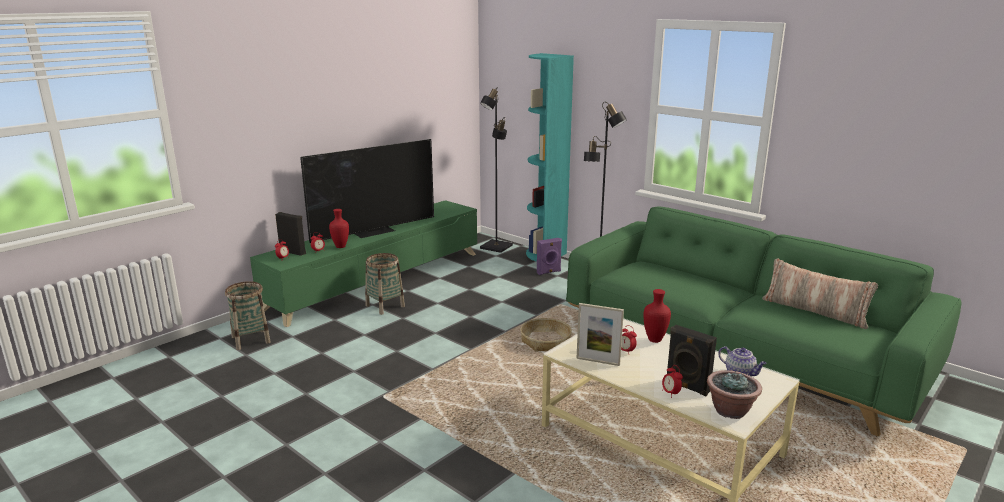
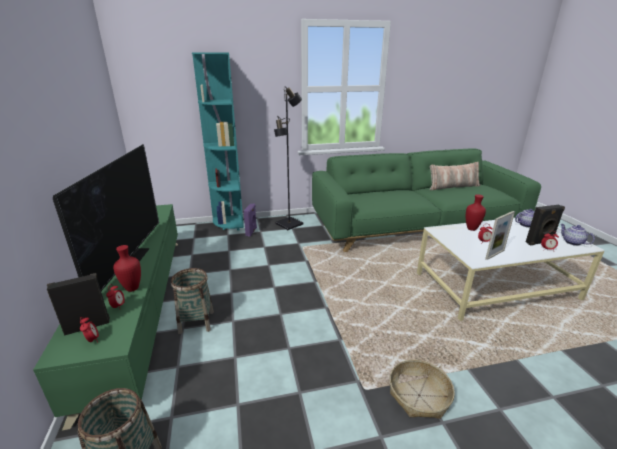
camera: 55 degrees left, 5 degrees up
black floor lamp [480,87,513,253] -> none
basket [520,318,572,351] -> basket moved to [390,360,455,419]
potted plant [707,370,762,419] -> teapot [560,224,595,246]

